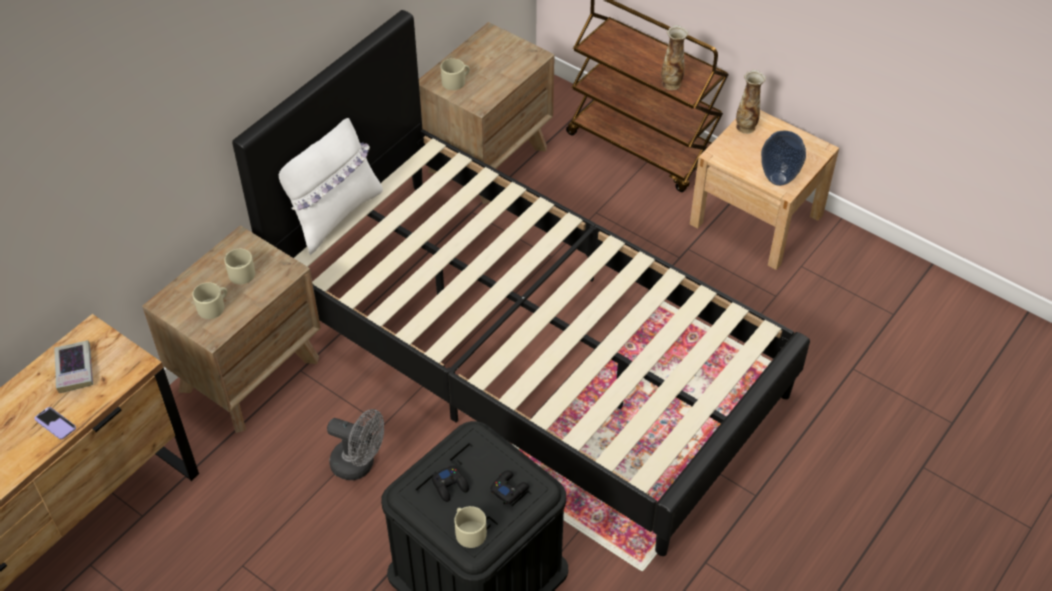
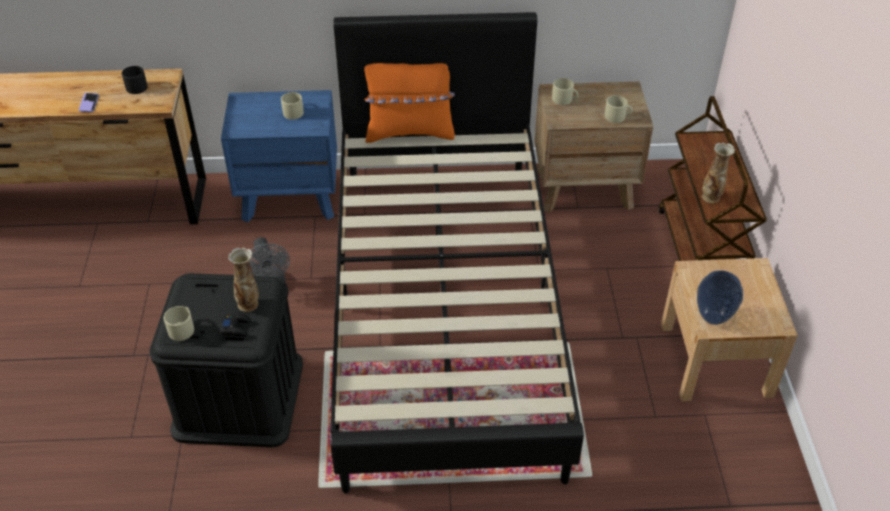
camera: 50 degrees right, 5 degrees down
book [54,340,93,393] -> black mug [122,66,148,94]
brown nightstand [142,225,321,433] -> blue nightstand [221,90,337,222]
beige mug [192,282,227,319] -> beige mug moved to [605,95,633,123]
white pillow [279,118,383,255] -> orange pillow [364,63,455,143]
black game controller [432,465,469,502] -> none
vase [736,70,766,134] -> vase moved to [228,248,259,312]

